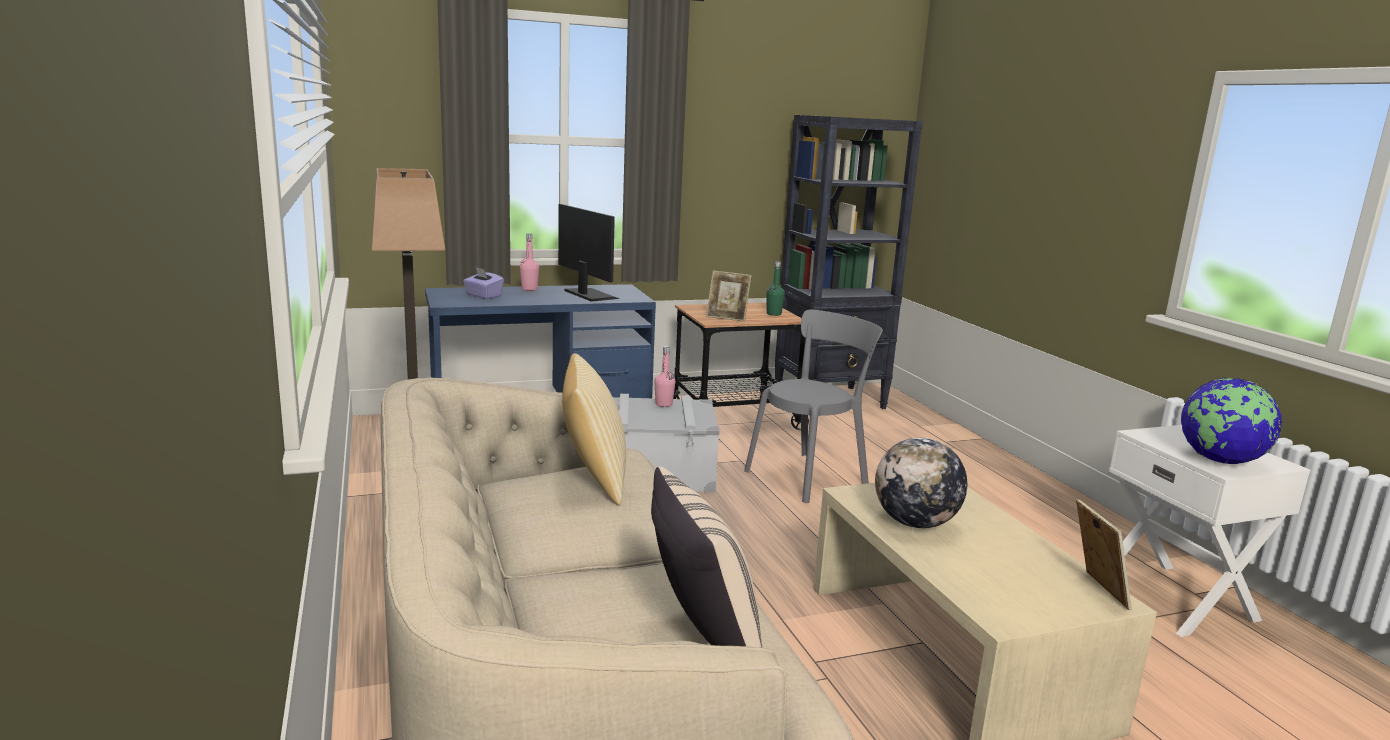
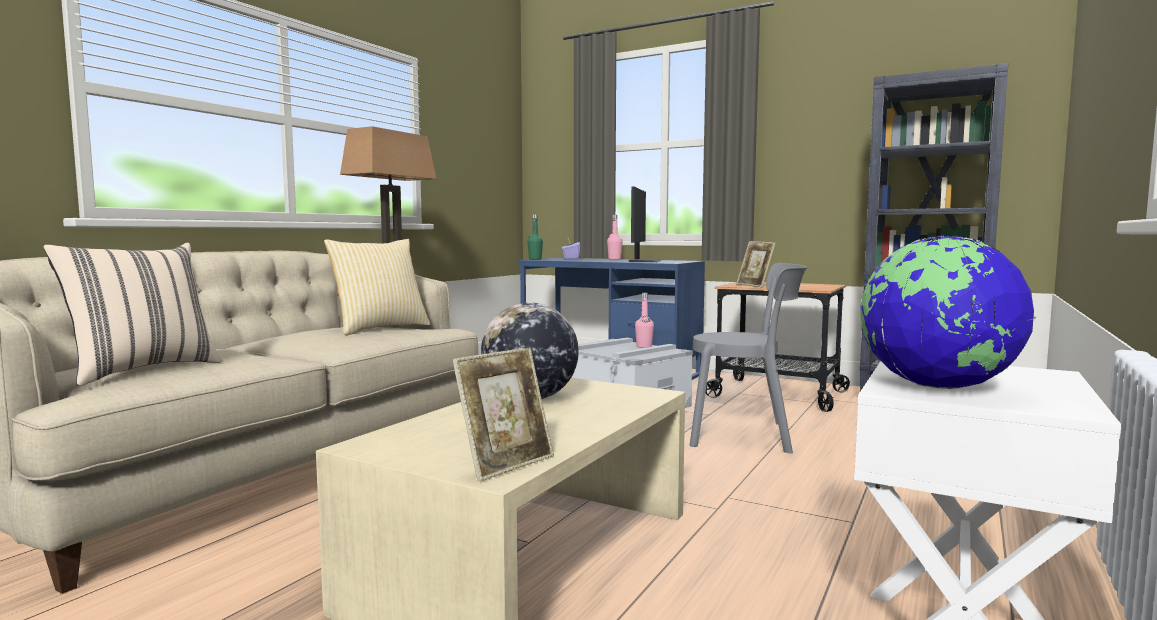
camera: 50 degrees right, 10 degrees down
green bottle [766,261,785,316] -> green bottle moved to [527,215,543,260]

